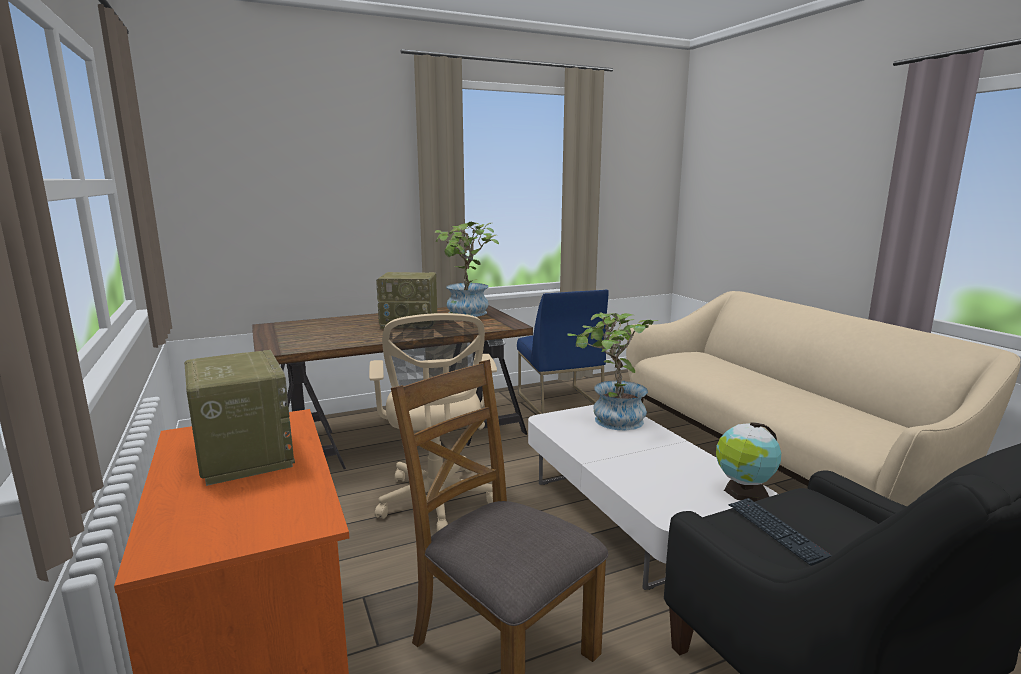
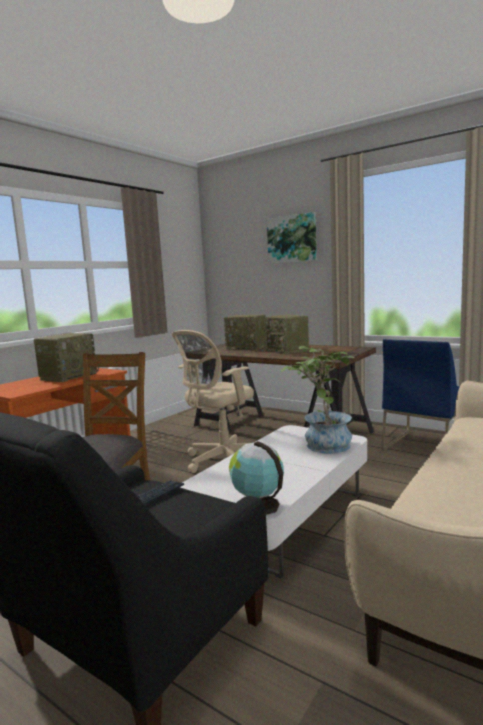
camera: 60 degrees right, 5 degrees down
potted plant [435,222,499,317] -> none
none -> radio [224,315,267,350]
none -> picture [267,212,317,264]

